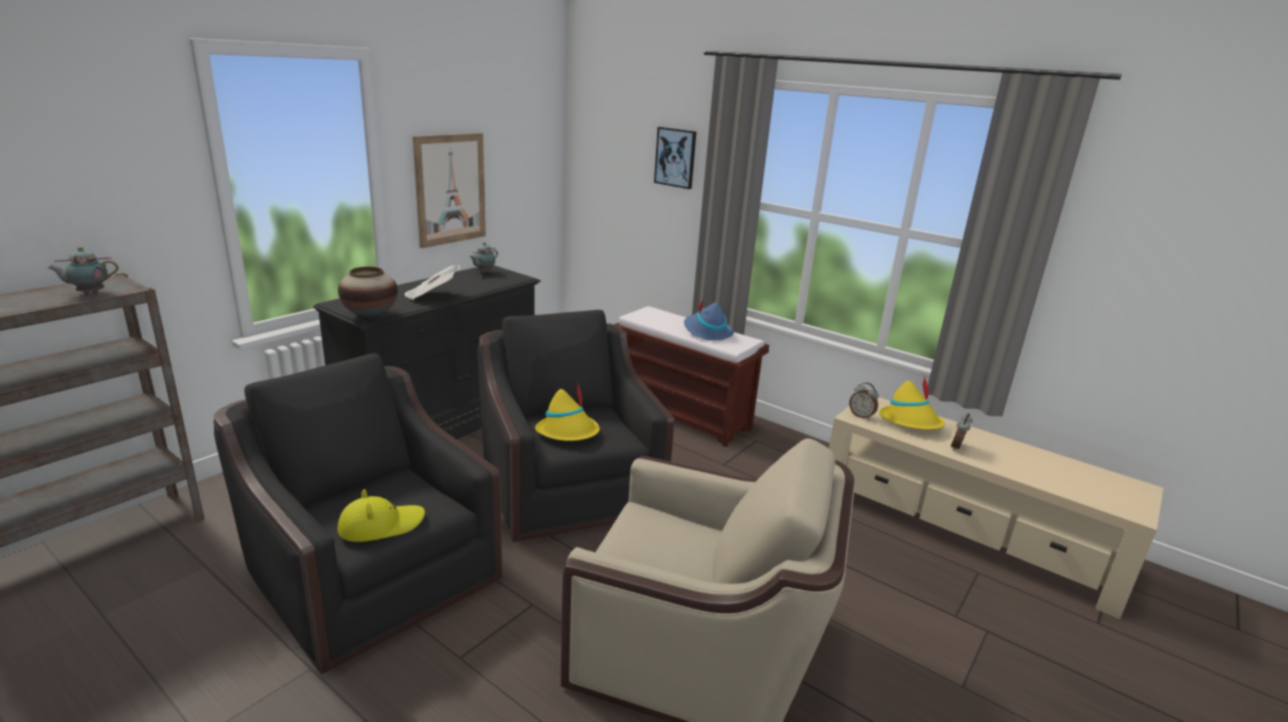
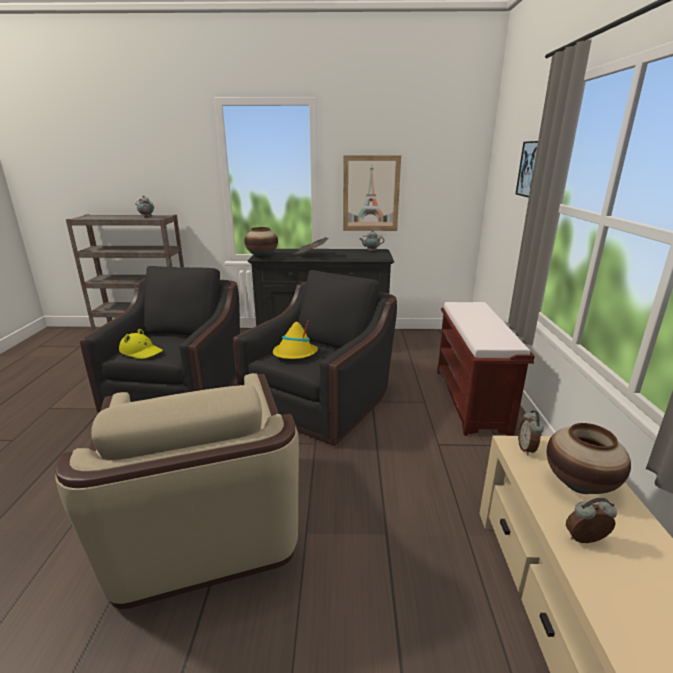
camera: 55 degrees right, 0 degrees up
blue hat [684,300,734,340] -> none
yellow hat [879,375,945,430] -> vase [547,423,631,494]

